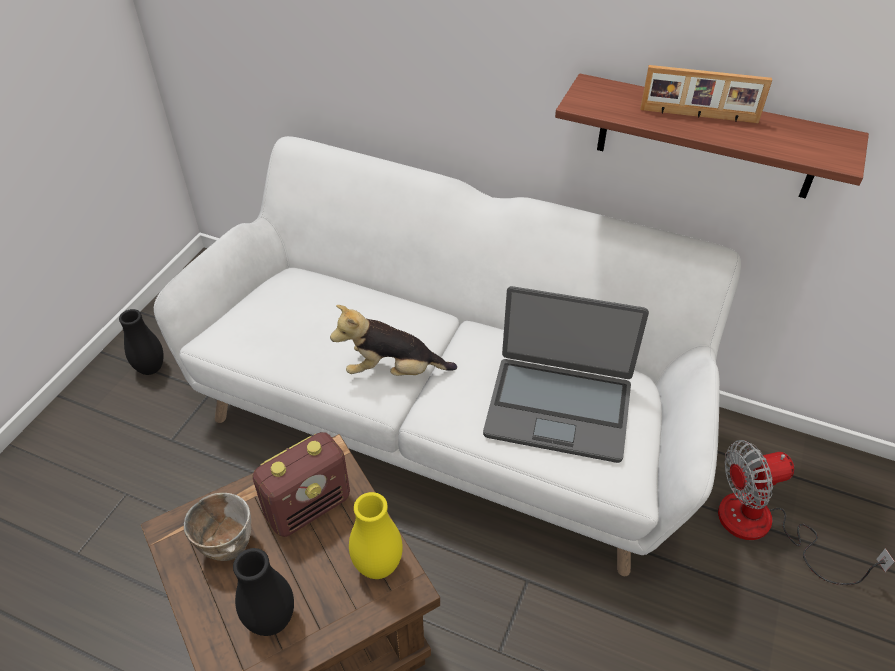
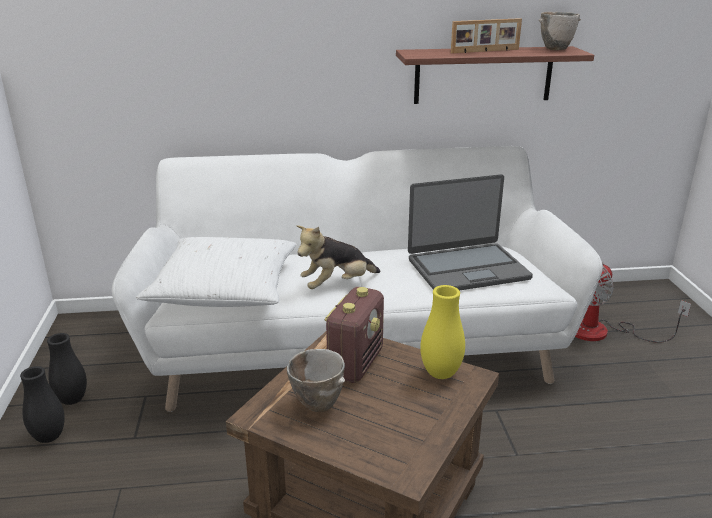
camera: 30 degrees left, 20 degrees down
black vase [233,548,294,636] -> black vase moved to [20,366,65,443]
none -> white pillow [136,237,297,307]
none -> bowl [539,12,581,50]

